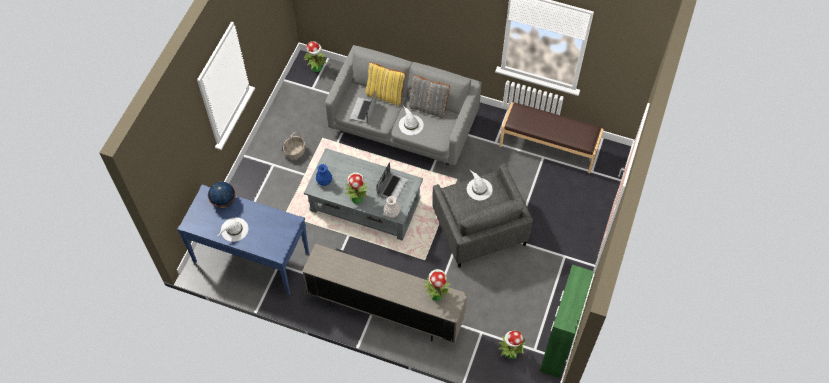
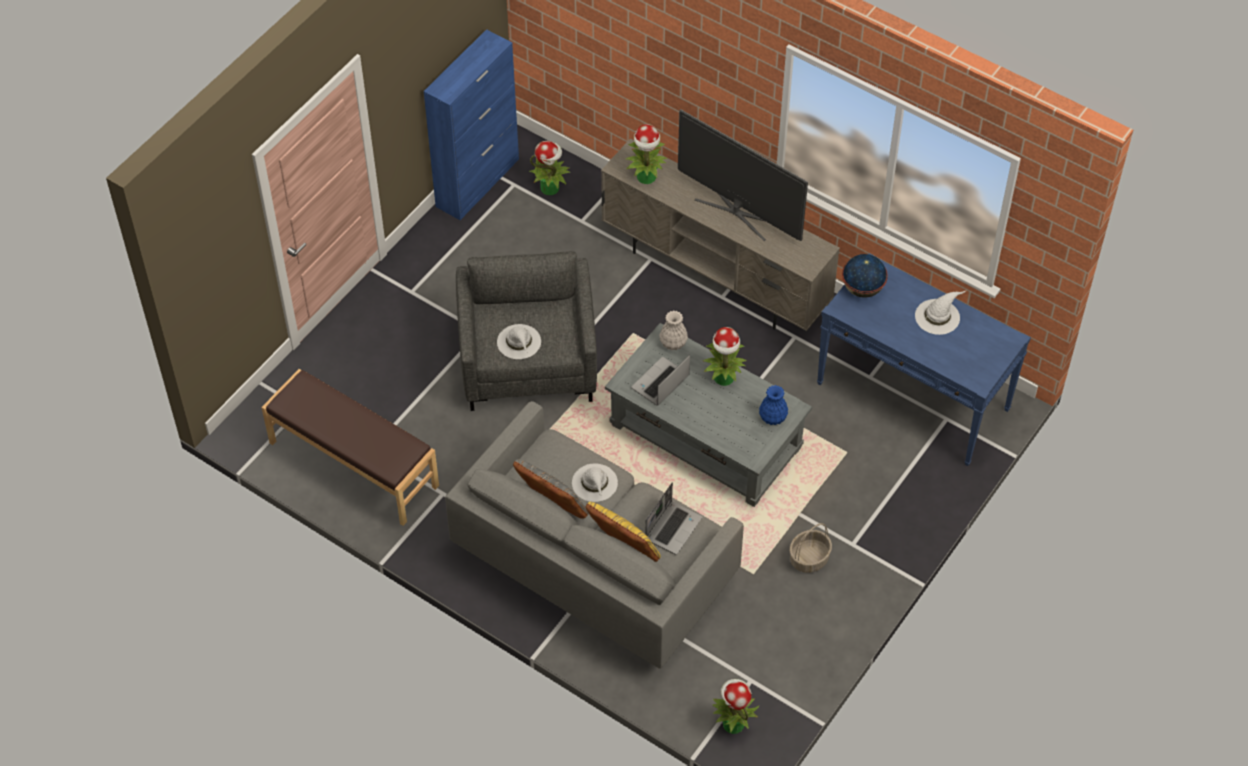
camera: 165 degrees left, 5 degrees down
globe [208,182,236,208] -> globe moved to [842,254,888,298]
green cabinet [540,265,594,378] -> blue cabinet [424,29,519,220]
none -> television [678,109,808,241]

